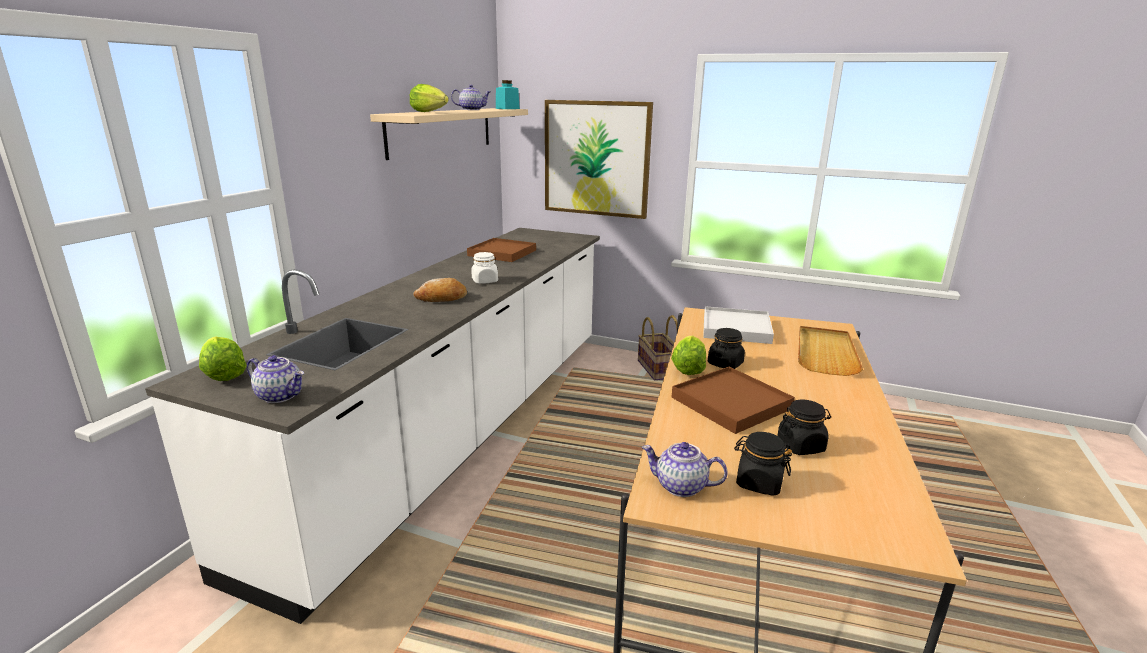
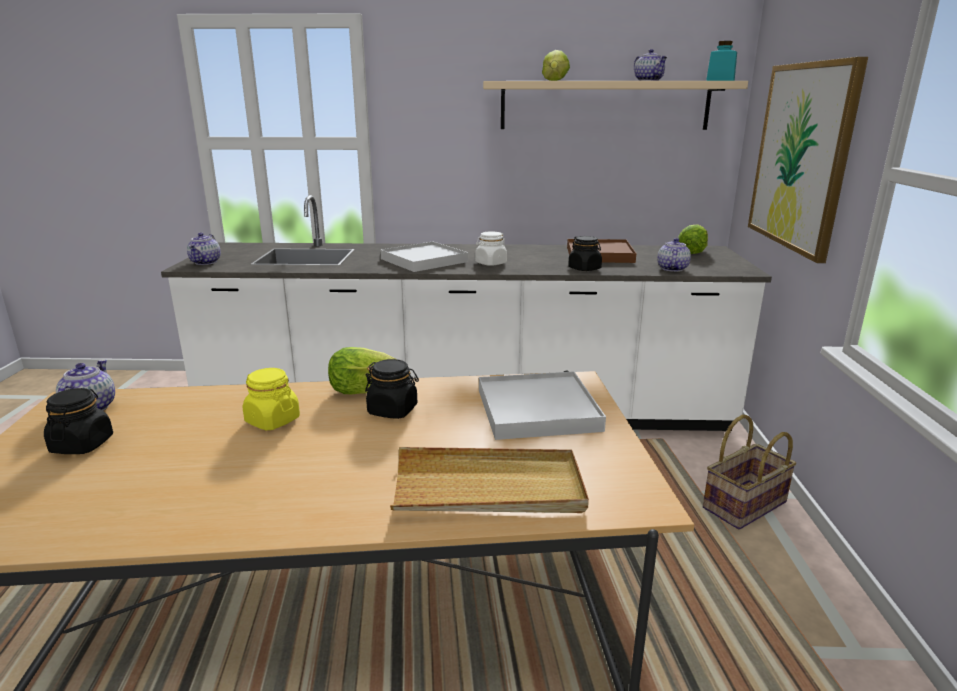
camera: 70 degrees right, 0 degrees up
lettuce [199,336,247,381] -> lettuce moved to [678,224,708,254]
bread [413,278,467,302] -> white tray [380,241,468,272]
brown tray [672,367,795,434] -> yellow jar [243,368,300,430]
black jar [777,399,831,455] -> black jar moved to [568,236,602,271]
none -> teapot [657,238,691,272]

